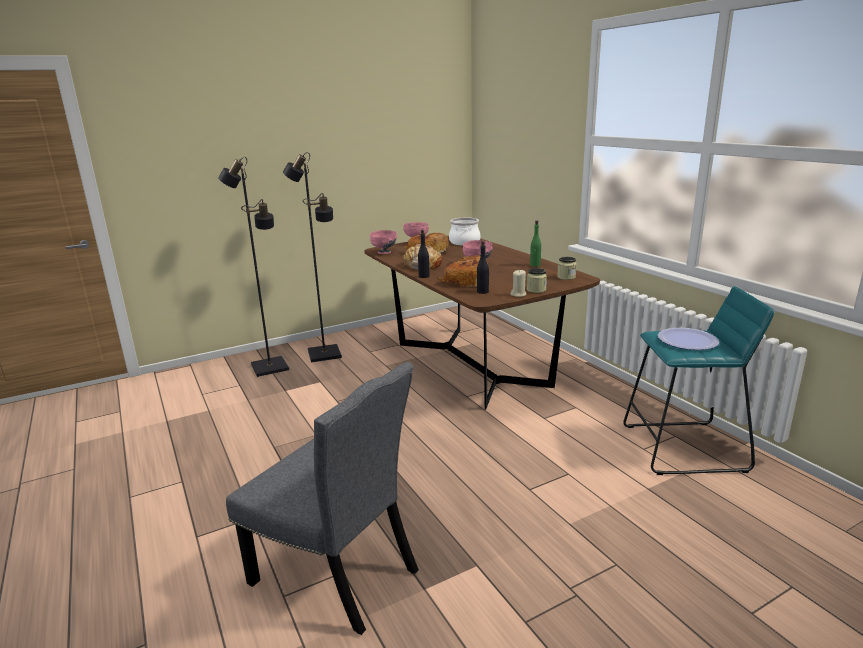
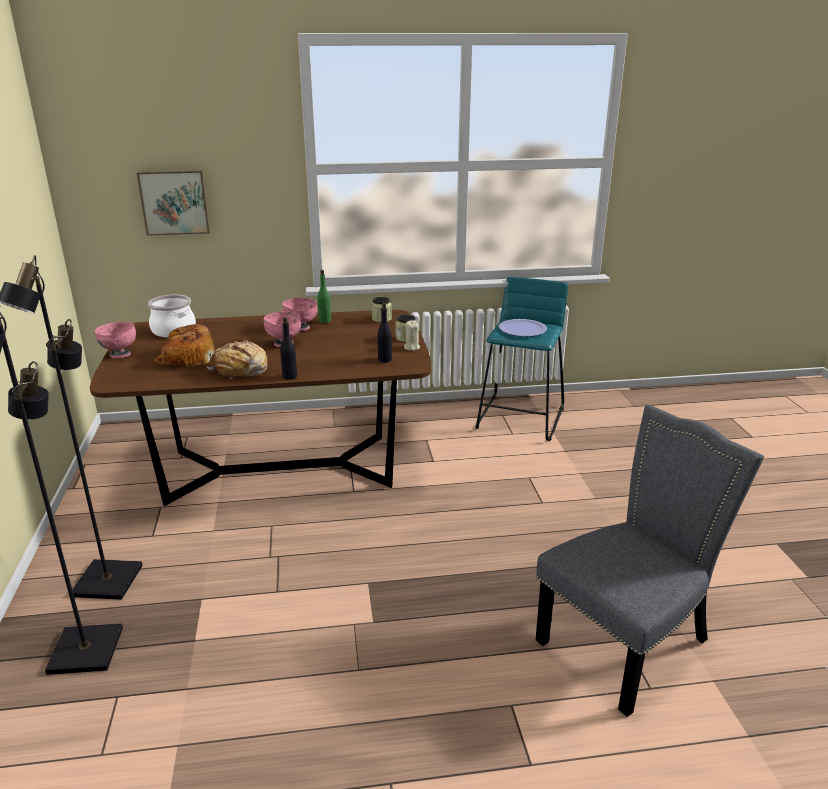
camera: 70 degrees left, 5 degrees up
pink bowl [370,230,397,254] -> pink bowl moved to [282,298,317,331]
bread [437,255,488,287] -> none
none -> picture [137,170,210,236]

